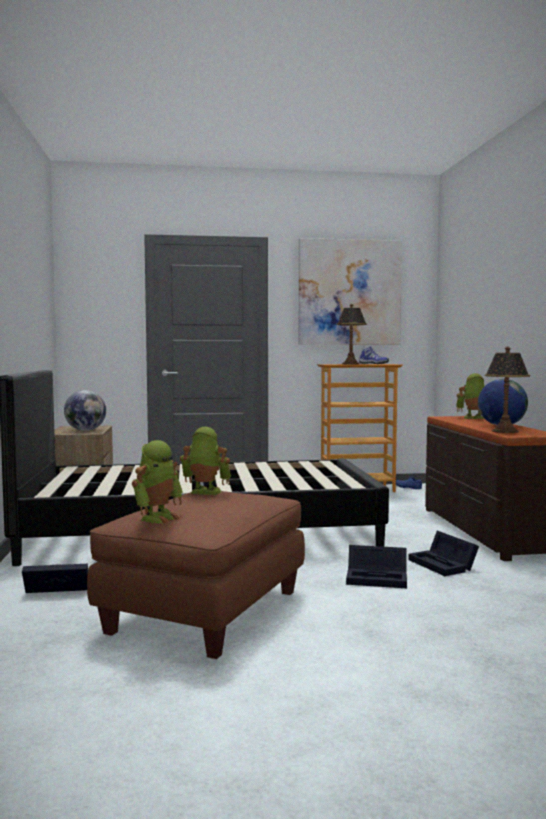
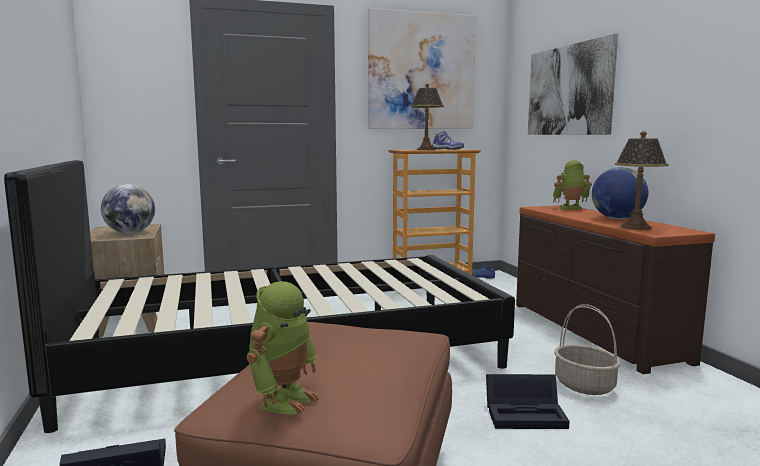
camera: 10 degrees left, 5 degrees up
toy robot [180,427,231,495] -> none
black storage box [408,531,479,576] -> basket [554,304,621,395]
none -> picture [528,33,618,135]

